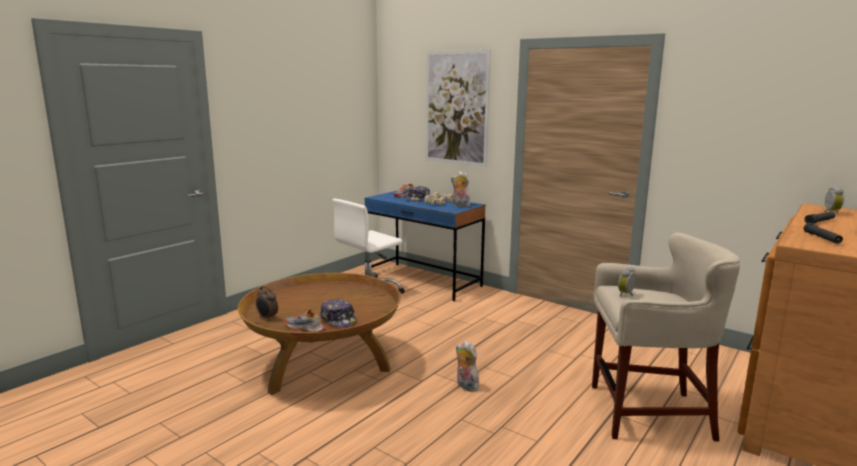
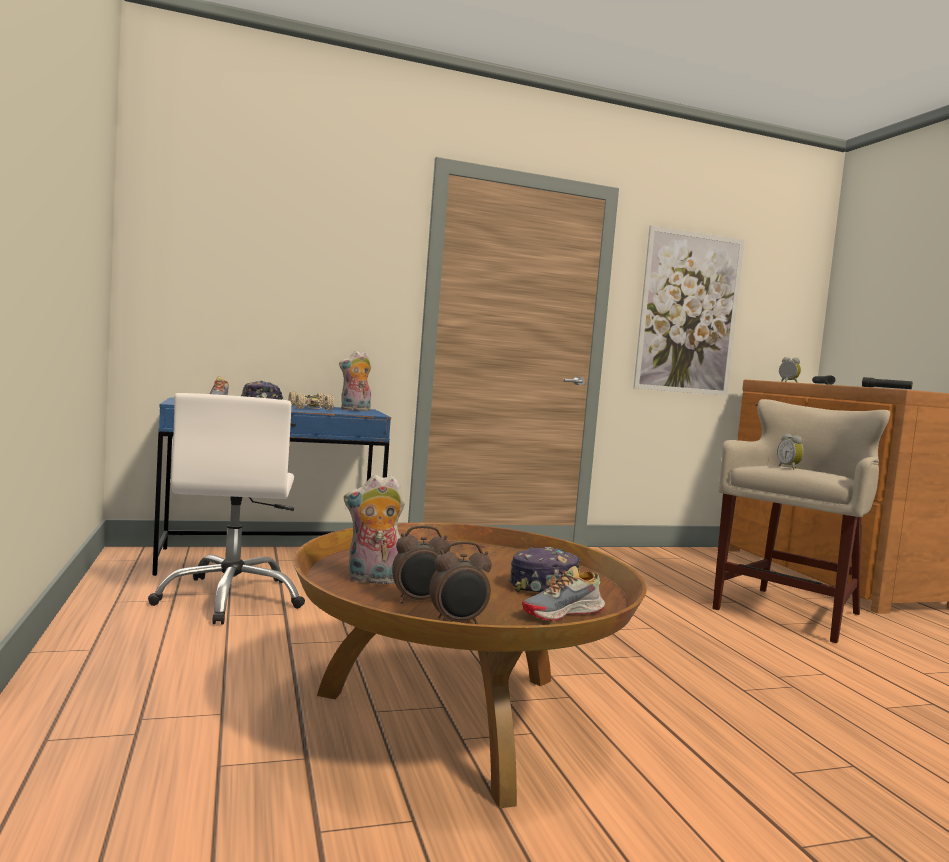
camera: 55 degrees left, 10 degrees down
picture [425,50,491,167] -> picture moved to [633,226,744,396]
plush toy [456,341,479,392] -> plush toy moved to [344,475,405,584]
none -> alarm clock [392,525,450,603]

